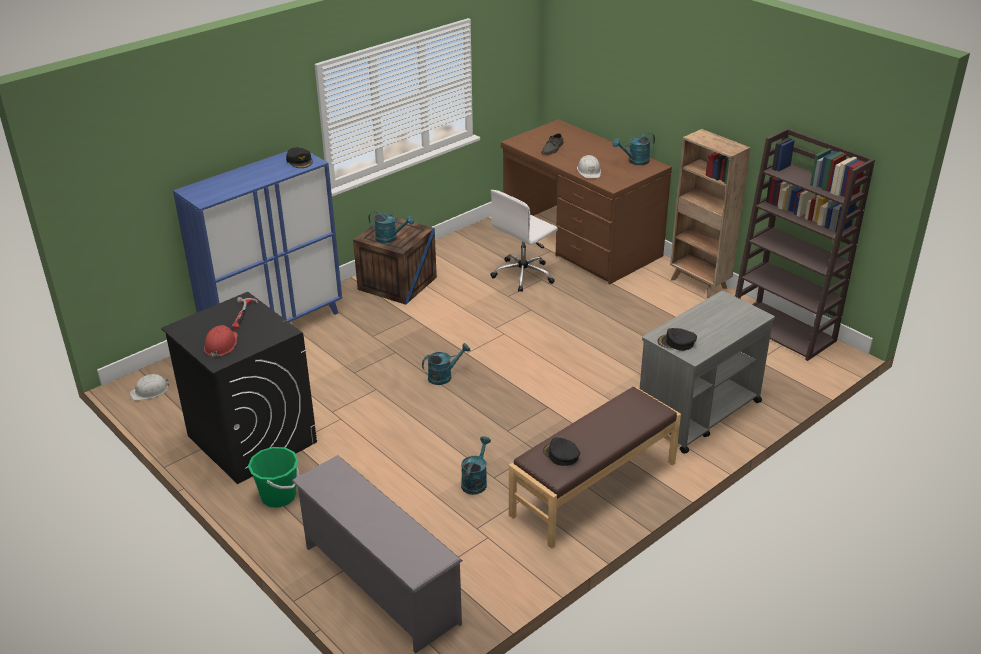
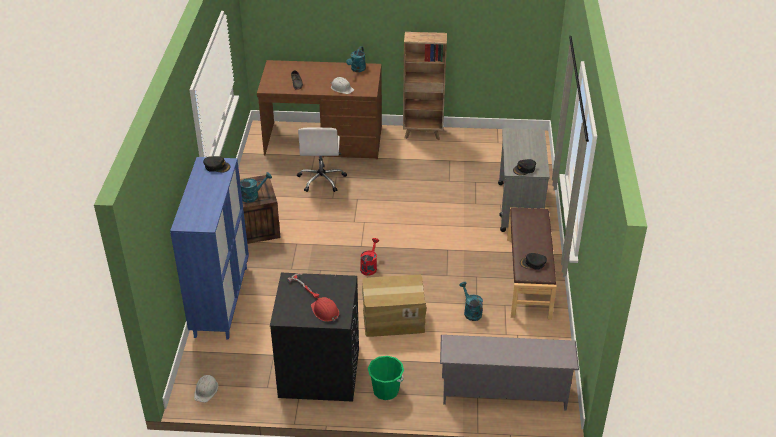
camera: 45 degrees left, 5 degrees up
turquoise watering can [422,343,470,385] -> red watering can [360,238,379,276]
brown bookcase [735,128,875,361] -> none
none -> cardboard box [362,274,427,337]

